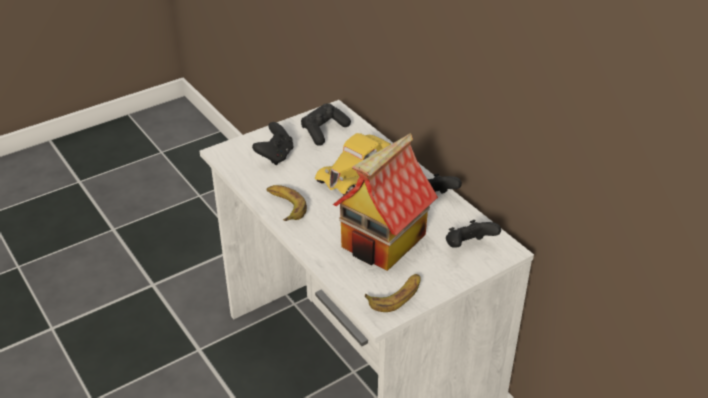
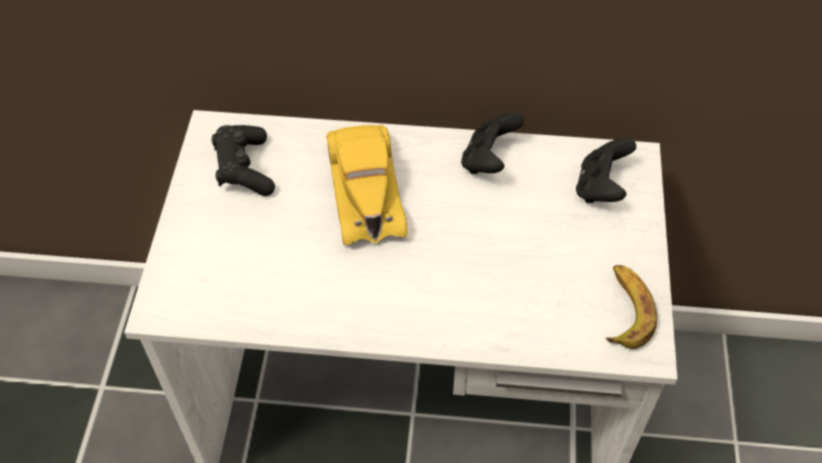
camera: 50 degrees left, 15 degrees up
black game controller [252,122,293,165] -> none
banana [266,185,307,221] -> none
toy house [333,133,438,271] -> none

